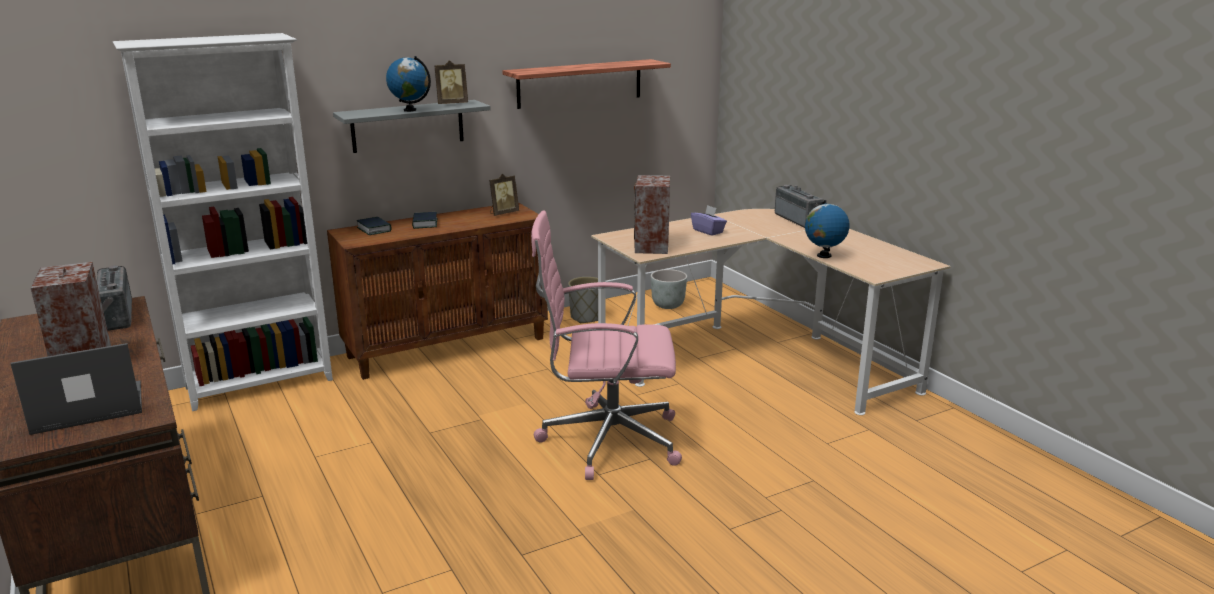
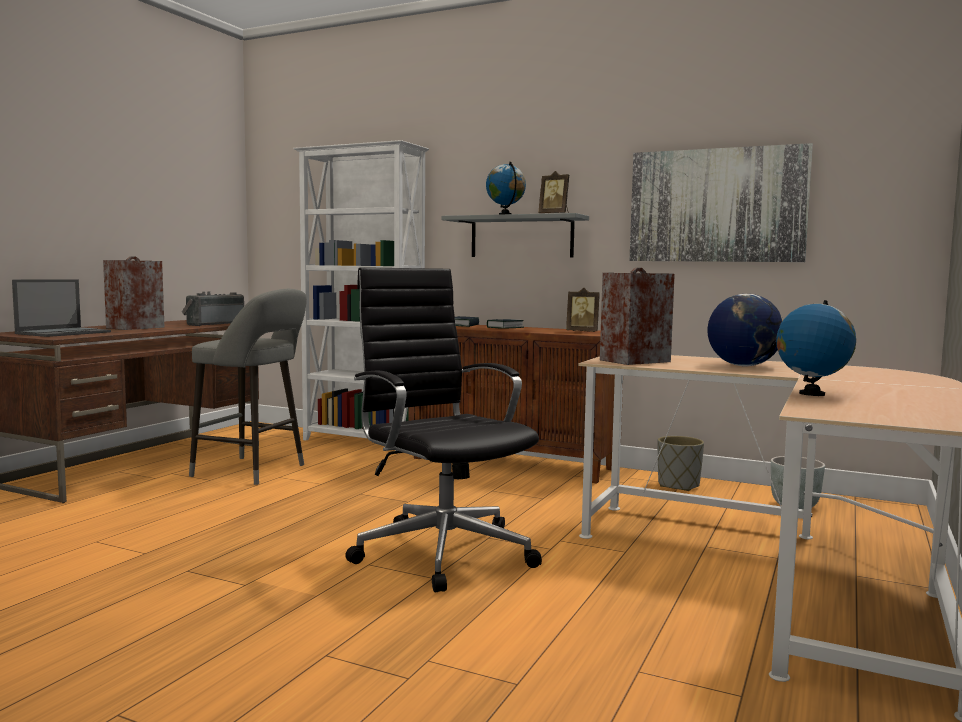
camera: 55 degrees right, 15 degrees down
laptop [10,343,142,435] -> laptop turned 90 degrees clockwise [12,279,111,337]
shelf [502,59,671,109] -> picture [629,143,813,262]
pink office chair [531,210,682,480] -> black office chair [345,267,542,592]
purple tissue box [691,205,727,236] -> globe [708,294,783,366]
radio [775,185,824,228] -> none
none -> grey stool [189,289,307,485]

